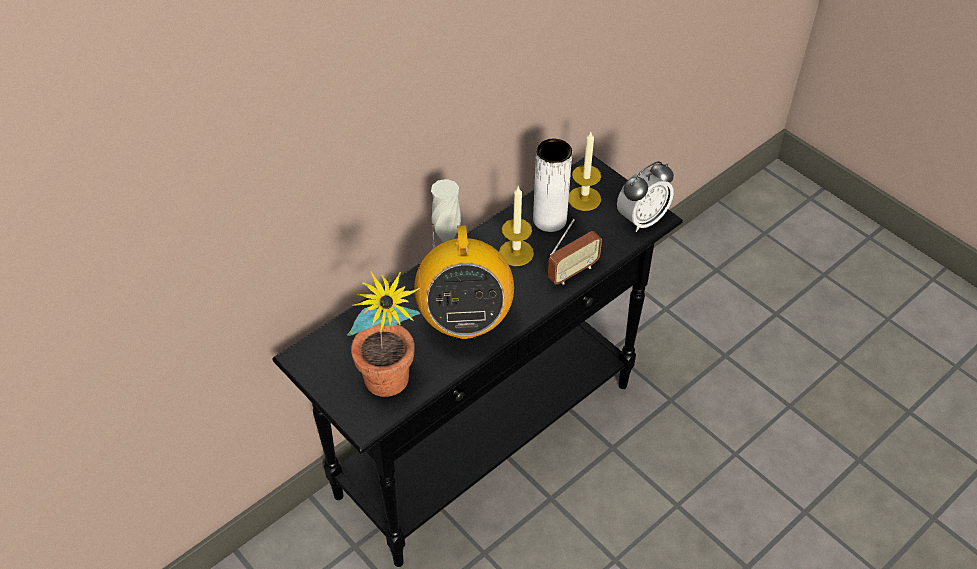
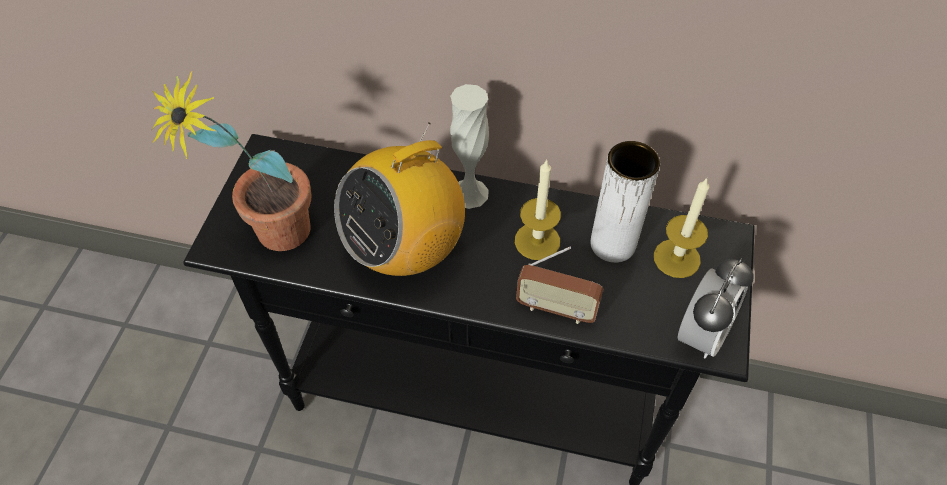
camera: 55 degrees right, 5 degrees up
alarm clock [617,161,674,232] -> alarm clock turned 75 degrees counterclockwise [678,258,754,358]

